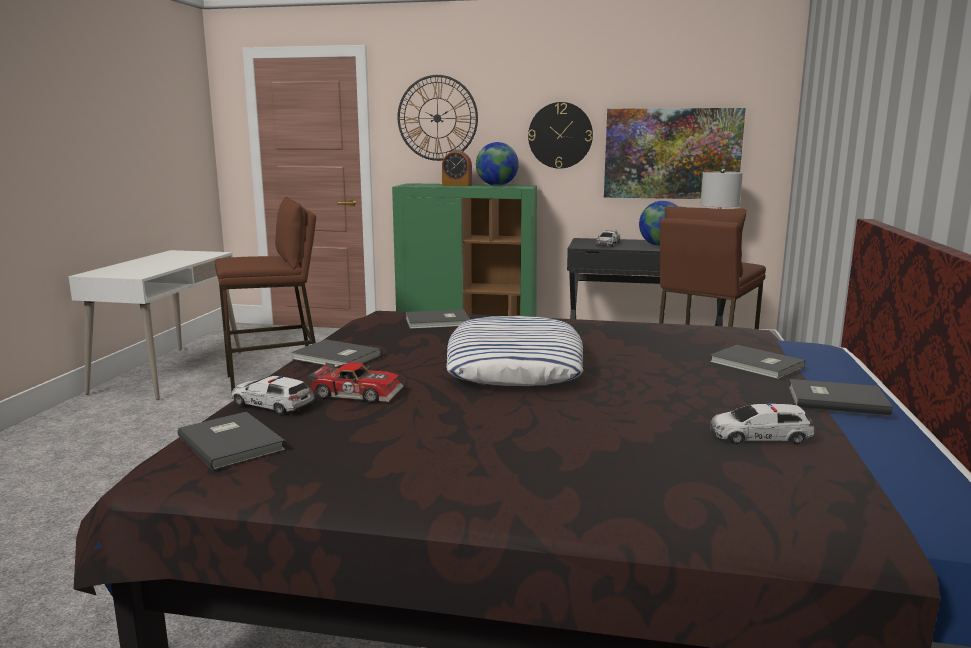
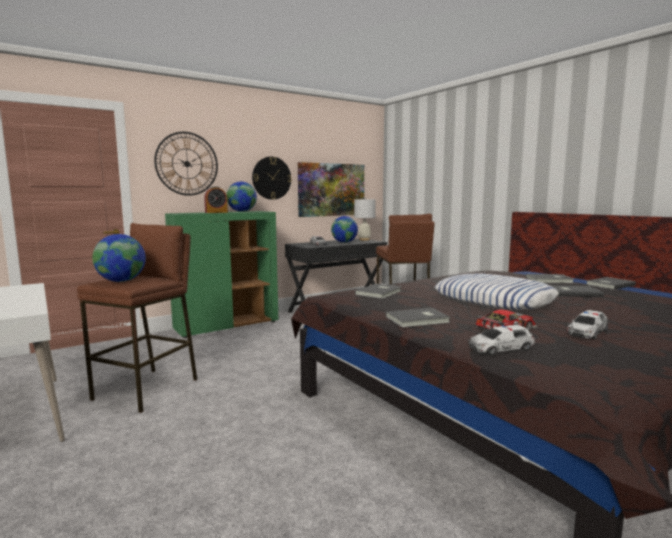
camera: 45 degrees left, 5 degrees down
grey book [178,412,286,470] -> grey book moved to [550,285,604,297]
toy car [710,403,815,444] -> toy car moved to [567,310,608,339]
none -> globe [92,234,146,282]

